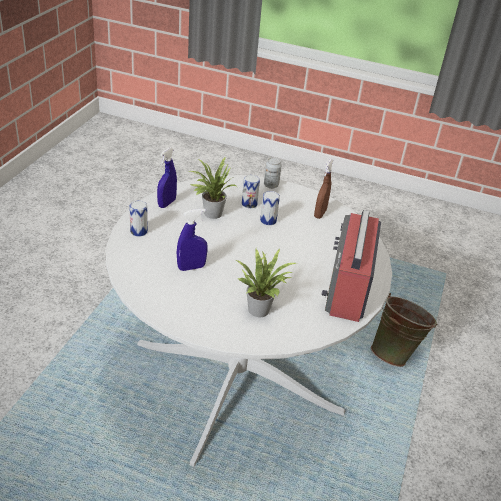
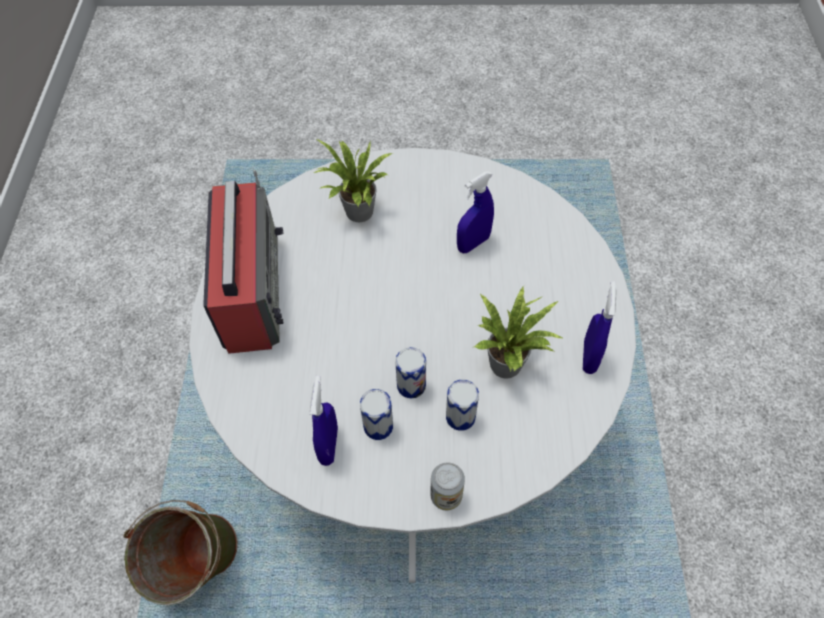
camera: 165 degrees right, 20 degrees up
can [129,200,148,237] -> can moved to [360,389,393,440]
brown spray bottle [314,159,334,219] -> blue spray bottle [310,376,338,466]

